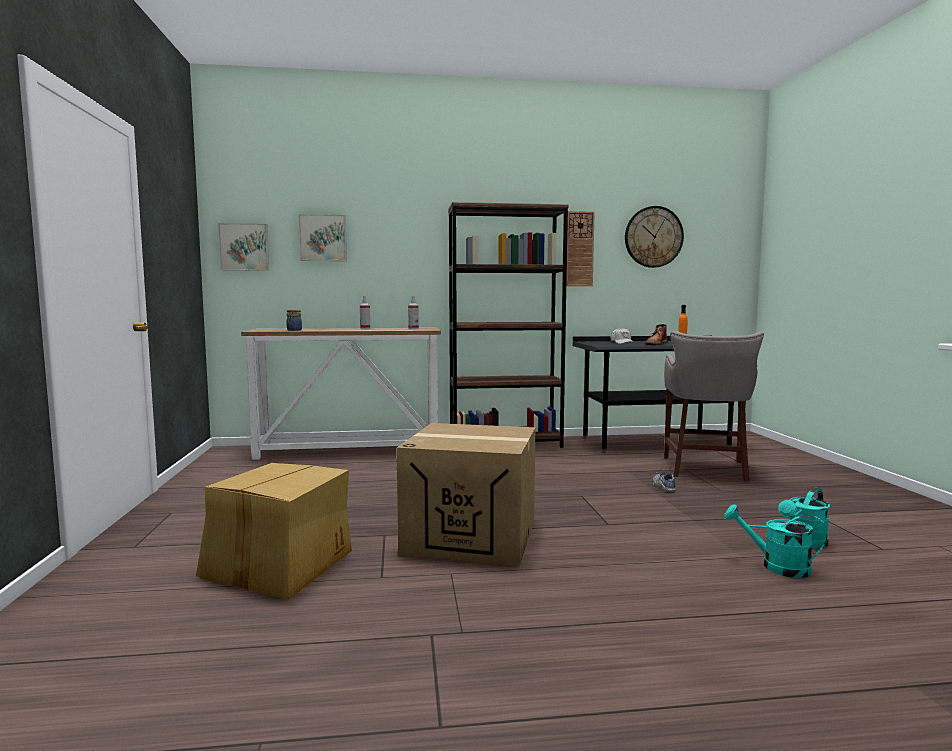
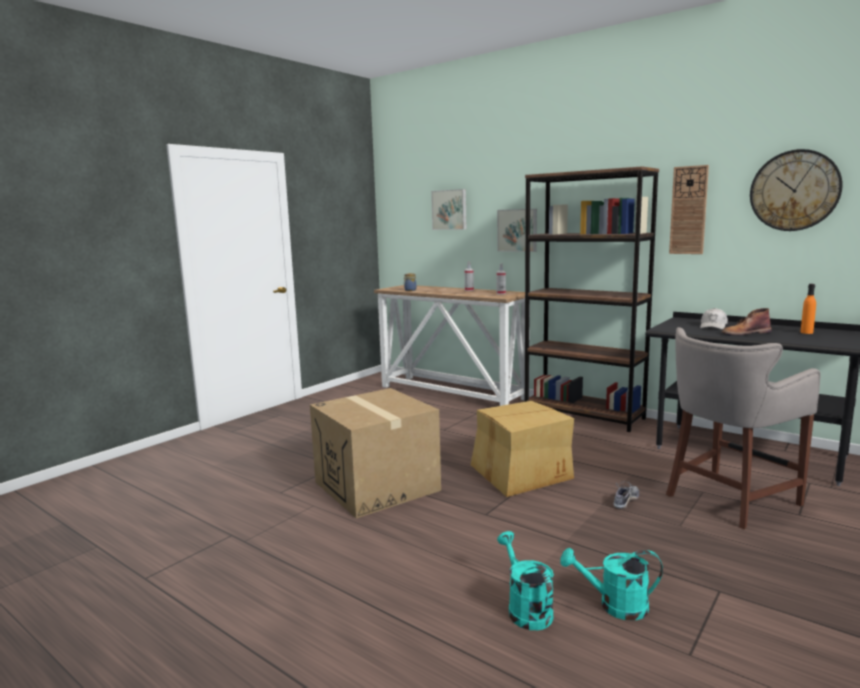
camera: 45 degrees right, 5 degrees up
cardboard box [196,463,352,600] -> cardboard box moved to [471,401,574,497]
picture [218,223,269,271] -> picture moved to [497,209,537,252]

